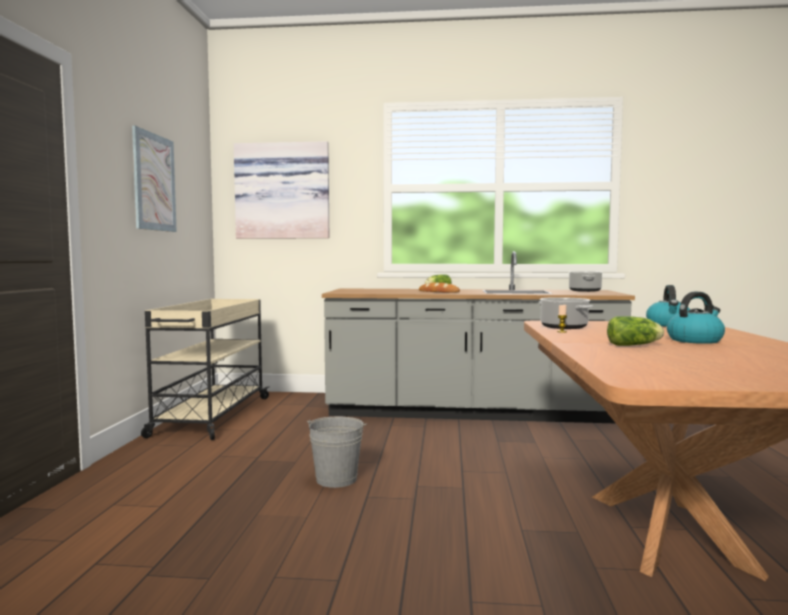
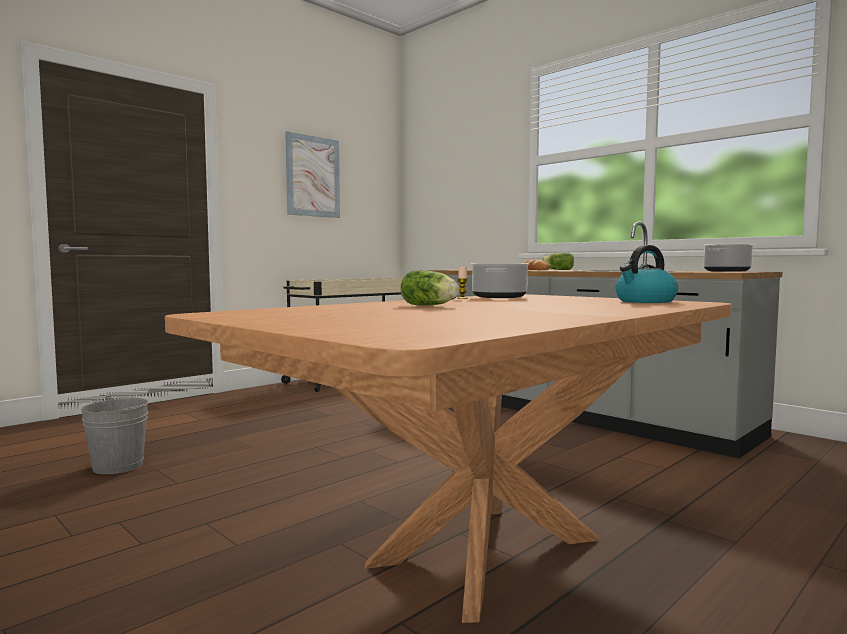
camera: 40 degrees right, 0 degrees up
picture [234,141,329,239] -> none
grey bucket [307,417,367,488] -> grey bucket moved to [81,395,149,474]
kettle [667,291,725,344] -> none

